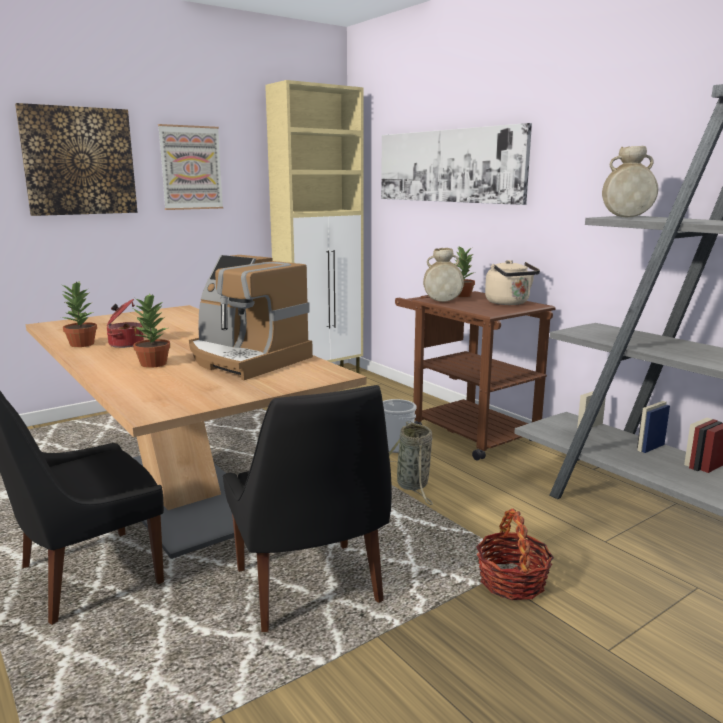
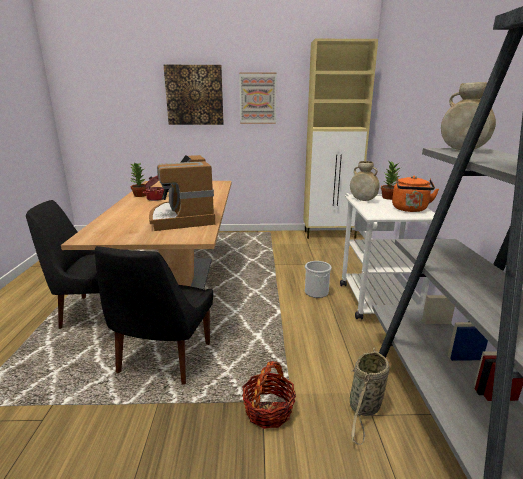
camera: 35 degrees right, 5 degrees up
potted plant [133,293,170,368] -> none
picture [381,123,532,205] -> none
basket [389,421,433,505] -> basket moved to [350,348,389,445]
brown cart [395,291,555,460] -> white cart [340,193,445,319]
beige kettle [485,260,540,305] -> orange kettle [392,176,439,212]

